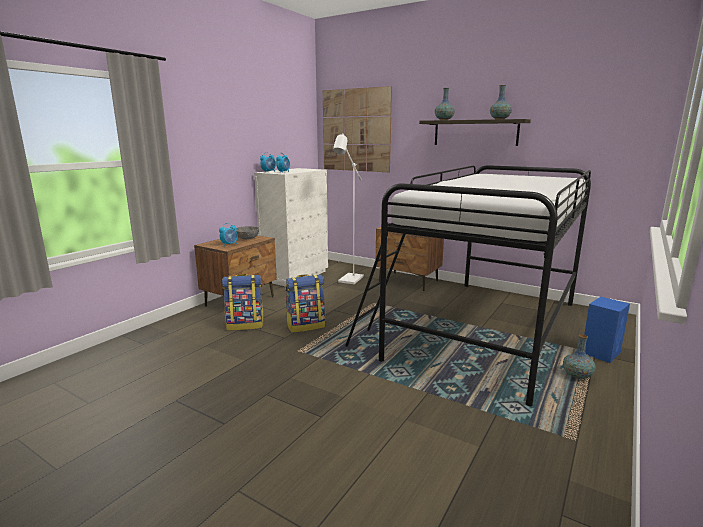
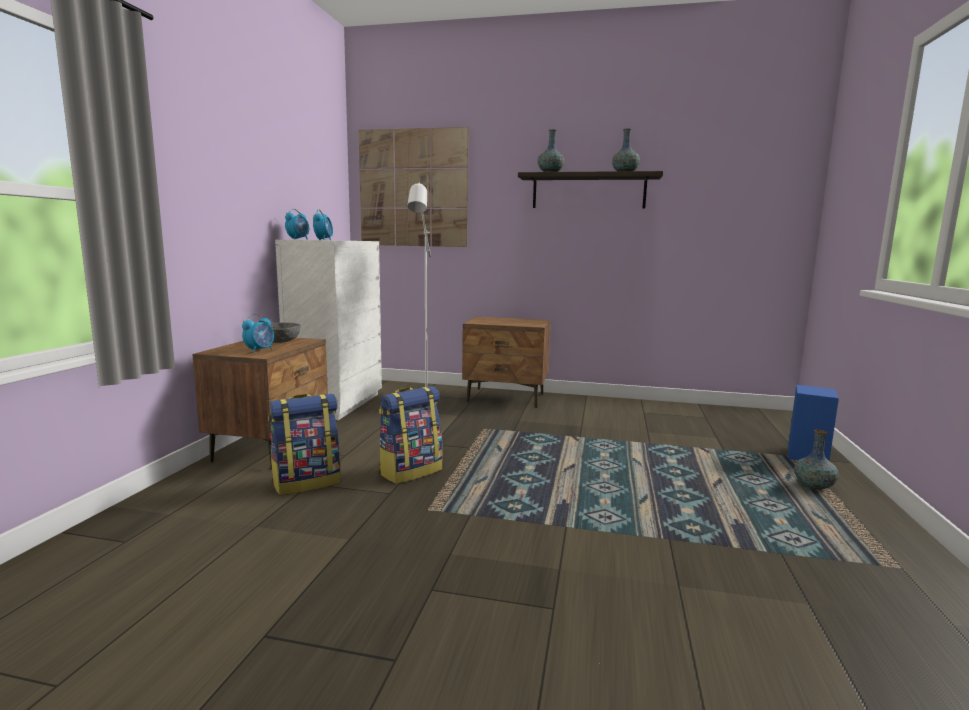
camera: 20 degrees left, 5 degrees down
black bed [345,165,591,406] -> none

